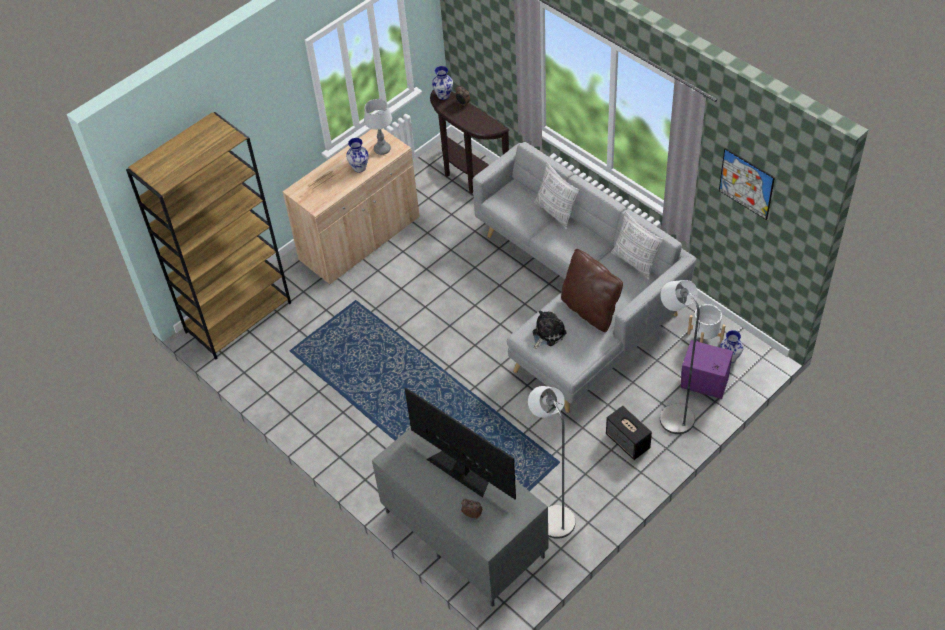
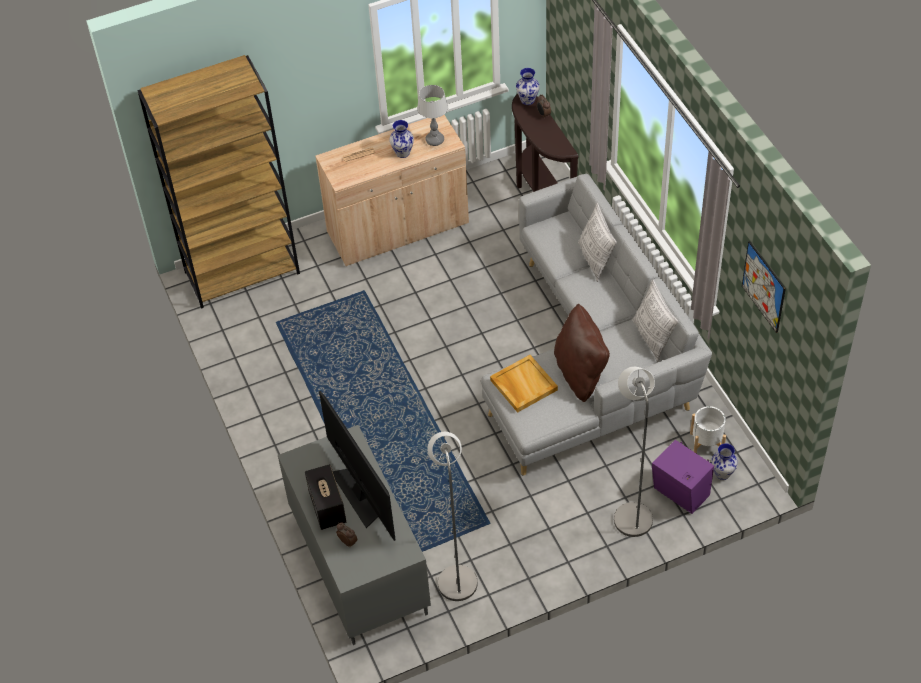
camera: 20 degrees right, 0 degrees up
plush toy [532,311,567,349] -> beige tray [490,355,558,413]
speaker [606,406,652,460] -> speaker moved to [305,464,346,530]

